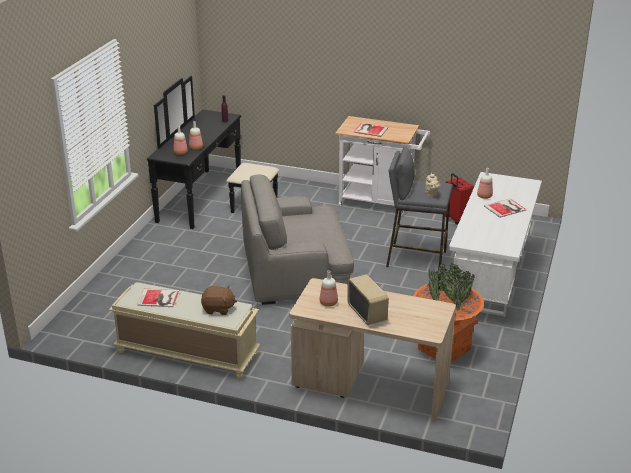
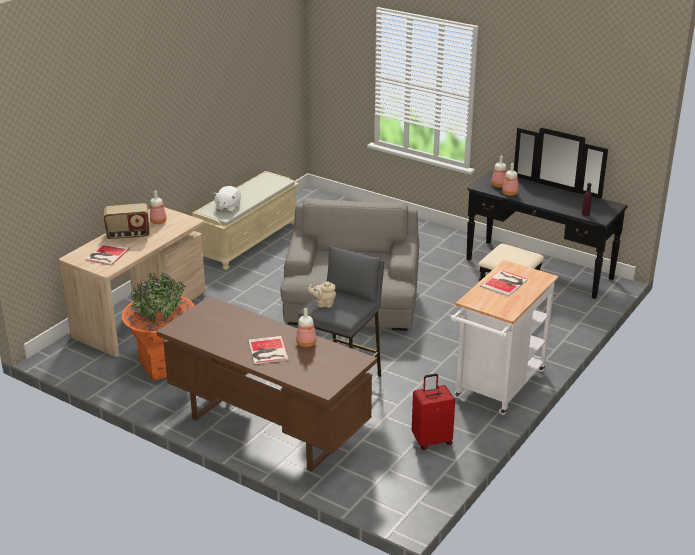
camera: 105 degrees right, 0 degrees up
book [137,289,179,307] -> book moved to [85,243,130,266]
brown plush toy [201,285,237,315] -> white plush toy [213,186,241,212]
white desk [449,172,542,317] -> brown desk [157,296,377,472]

